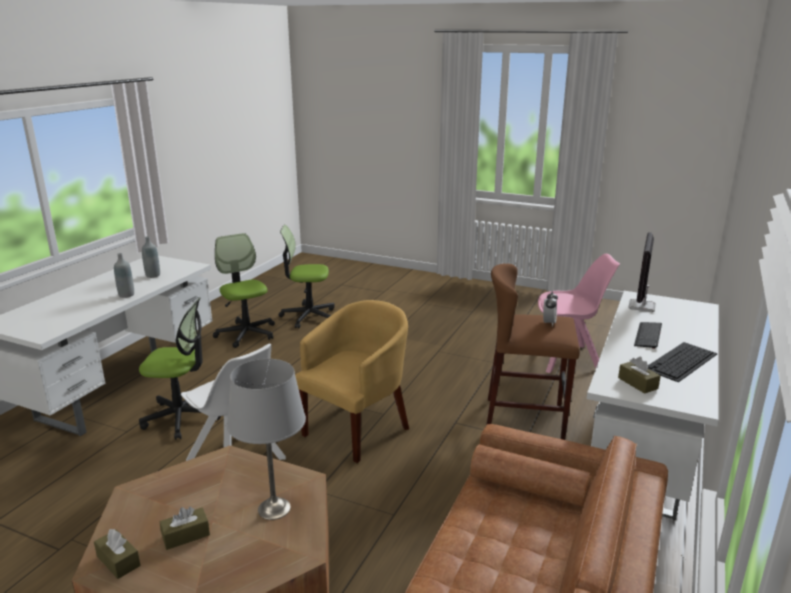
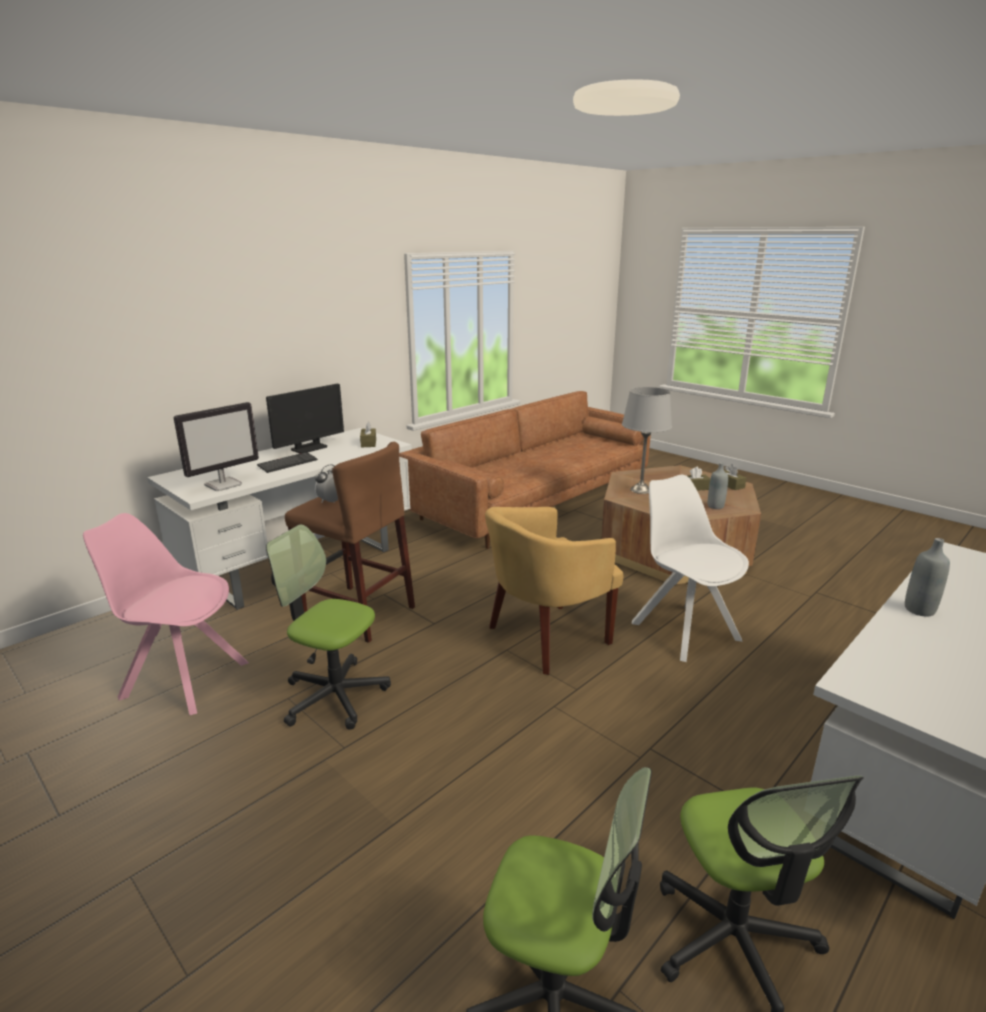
camera: 160 degrees left, 0 degrees up
office chair [139,297,221,440] -> office chair moved to [266,524,391,729]
grey bottle [142,236,160,278] -> grey bottle moved to [708,463,728,509]
keyboard [648,342,718,382] -> monitor [266,384,344,453]

